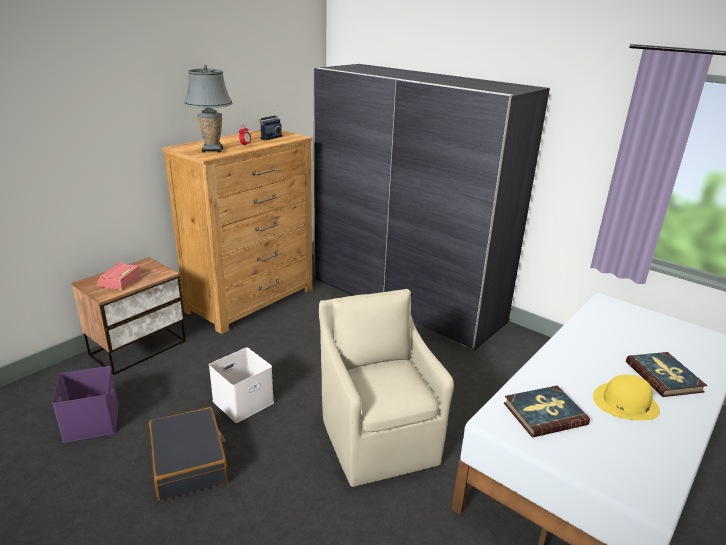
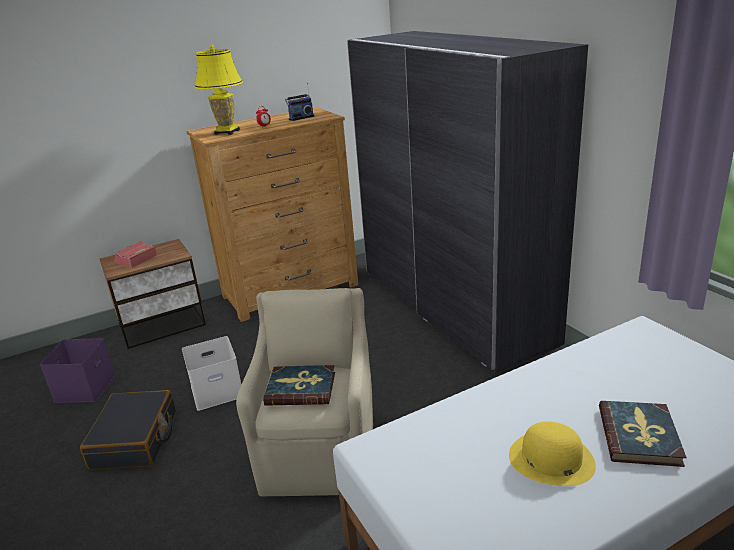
camera: 25 degrees right, 0 degrees up
grey table lamp [184,64,233,153] -> yellow table lamp [194,45,243,135]
book [504,386,590,437] -> book moved to [263,365,335,406]

